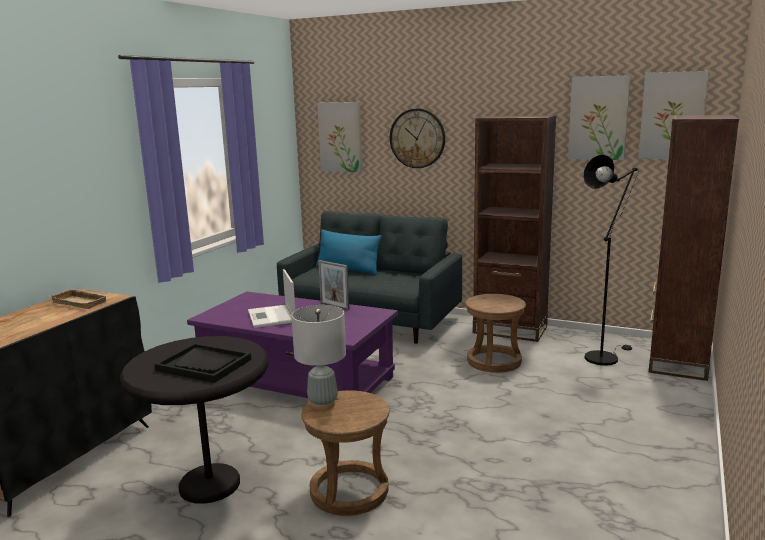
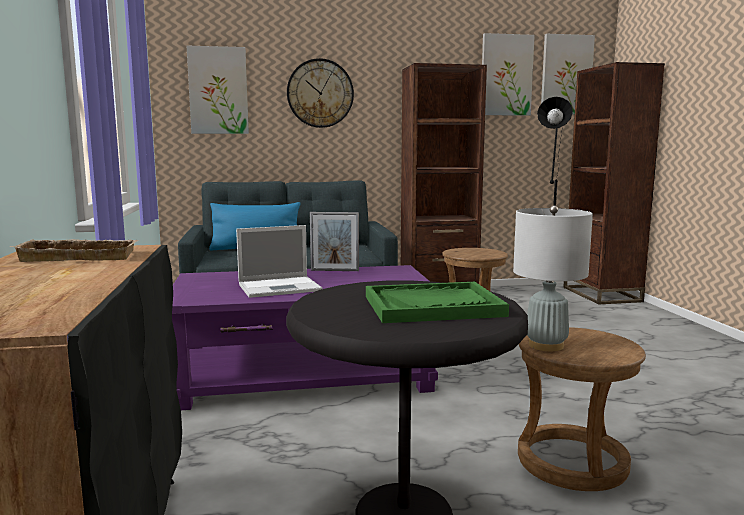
camera: 35 degrees left, 5 degrees down
black tray [154,343,251,383] -> green tray [366,282,509,323]
laptop [248,269,295,328] -> laptop turned 60 degrees counterclockwise [236,225,322,298]

